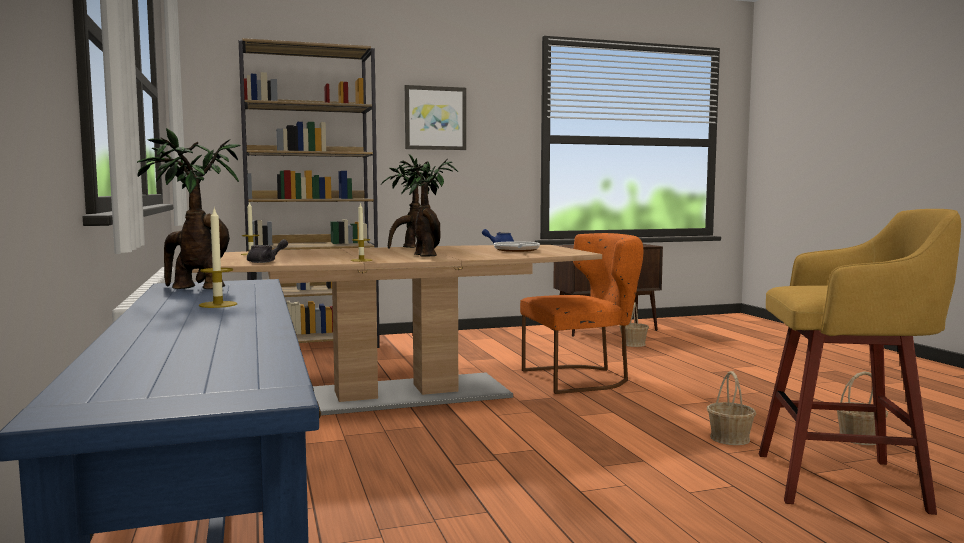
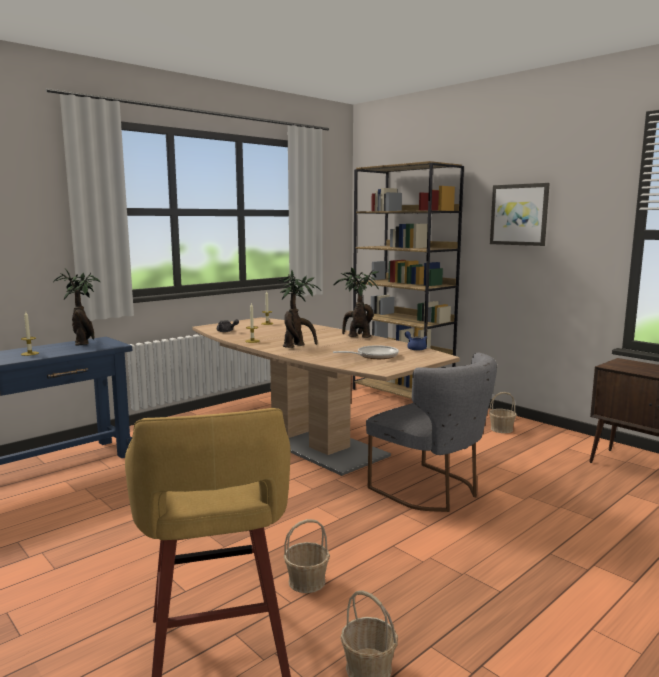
camera: 65 degrees right, 5 degrees up
orange chair [520,233,643,394] -> grey chair [366,353,497,512]
basket [619,302,649,347] -> basket moved to [489,392,517,433]

